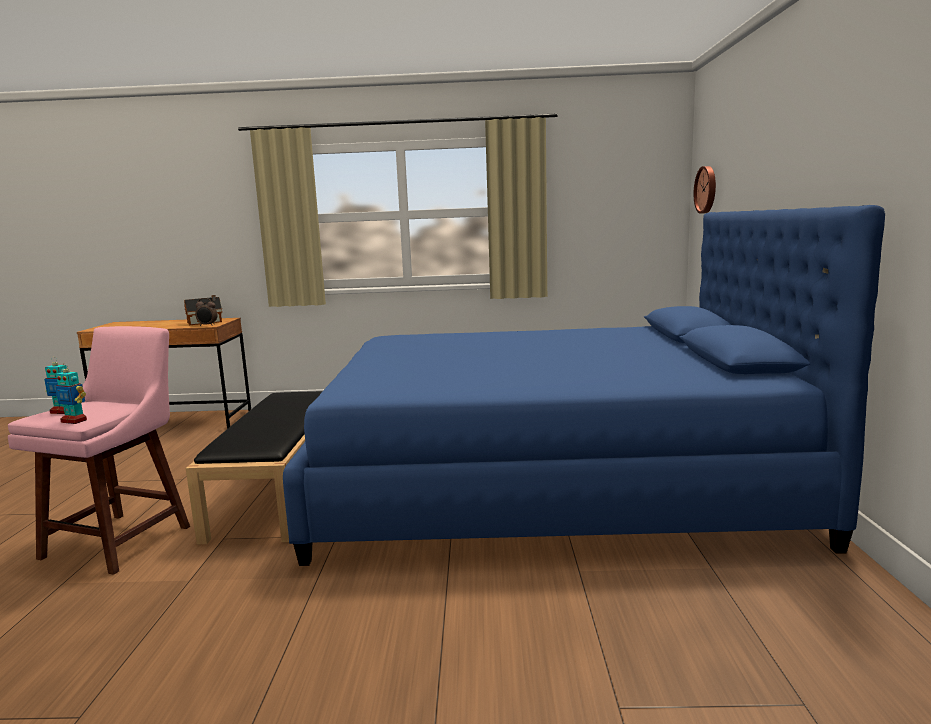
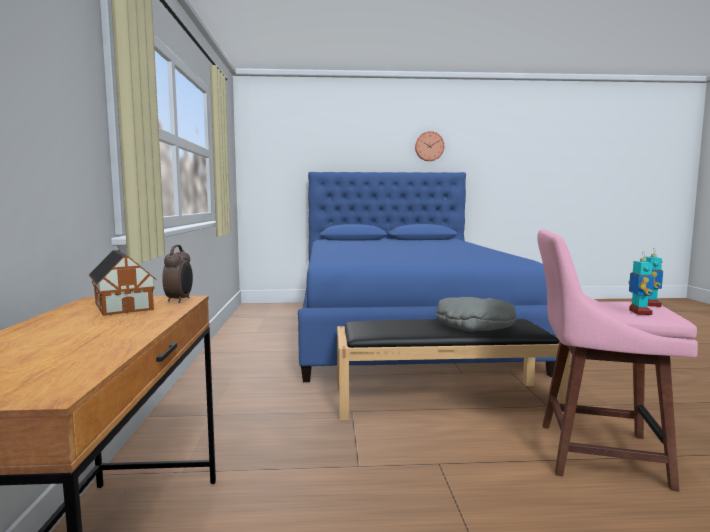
camera: 95 degrees left, 5 degrees down
wall clock [694,166,716,214] -> wall clock moved to [415,131,444,161]
none -> grey pillow [436,297,516,332]

